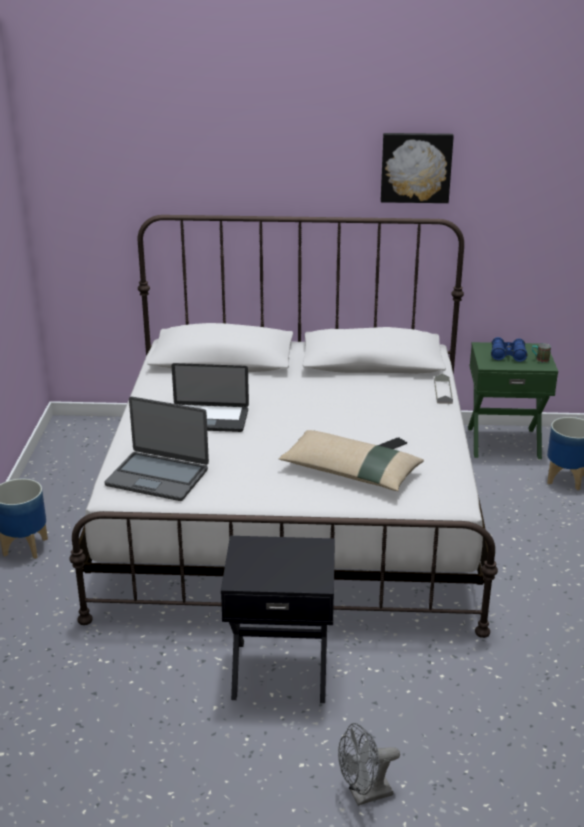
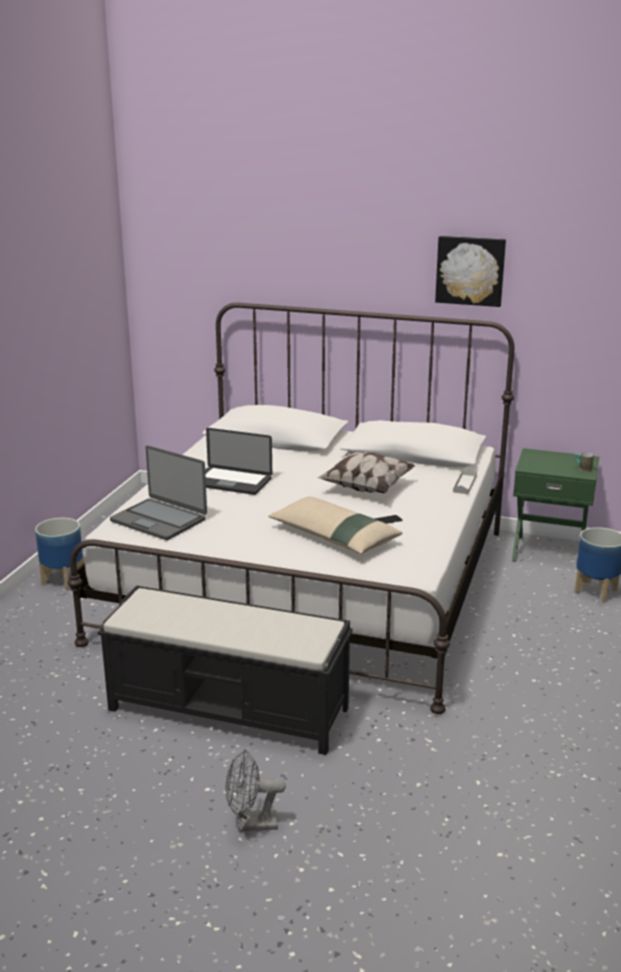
camera: 15 degrees right, 5 degrees down
black nightstand [221,536,335,703] -> black bench [98,586,353,755]
blue binoculars [491,337,527,362] -> none
none -> pillow [317,452,415,493]

